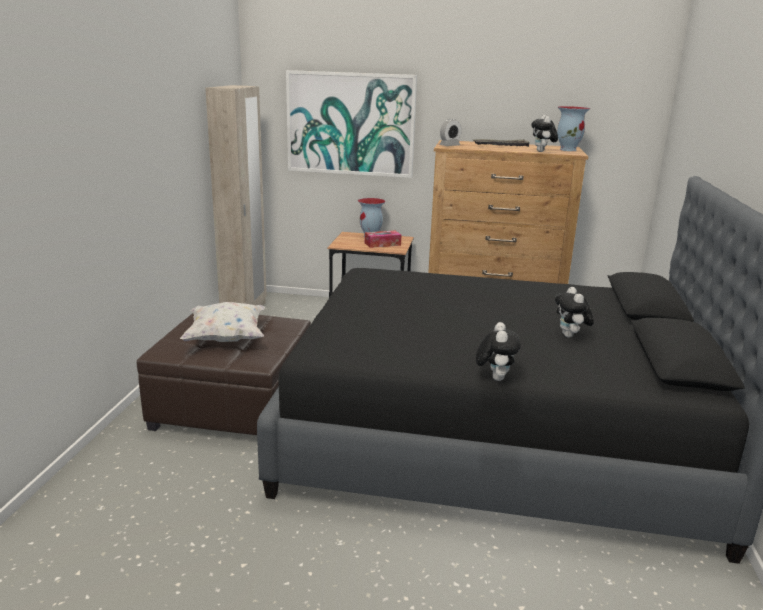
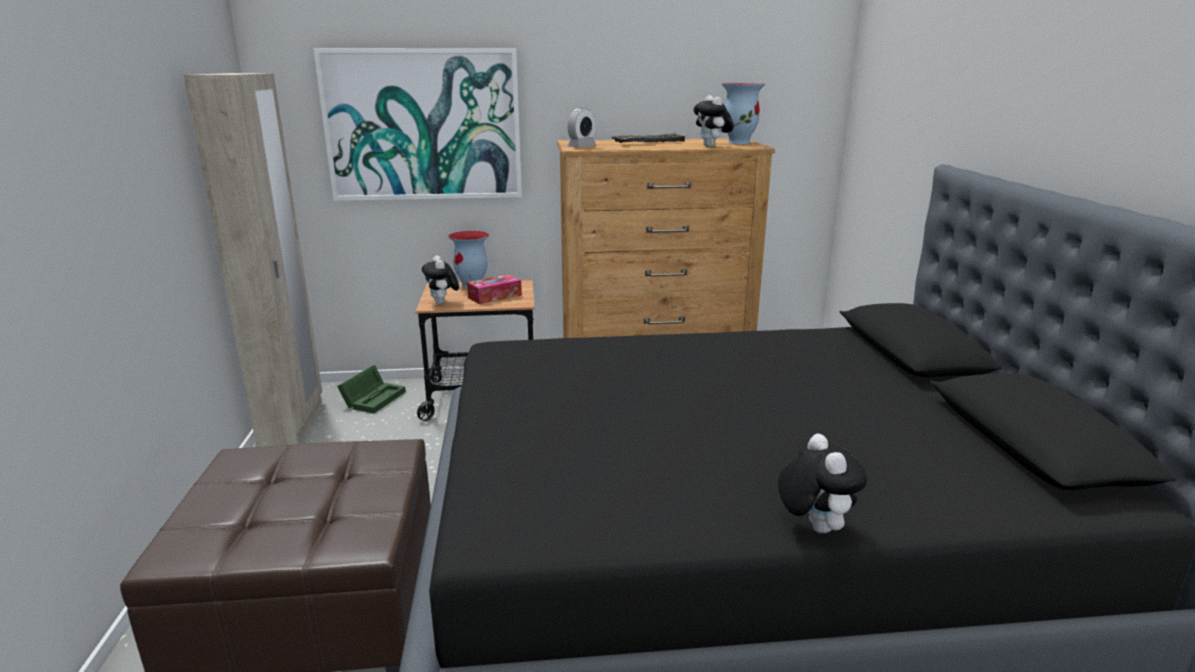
camera: 15 degrees left, 0 degrees up
white pillow [180,302,265,342] -> none
plush toy [555,287,594,338] -> plush toy moved to [422,255,459,305]
none -> green storage box [337,365,406,413]

